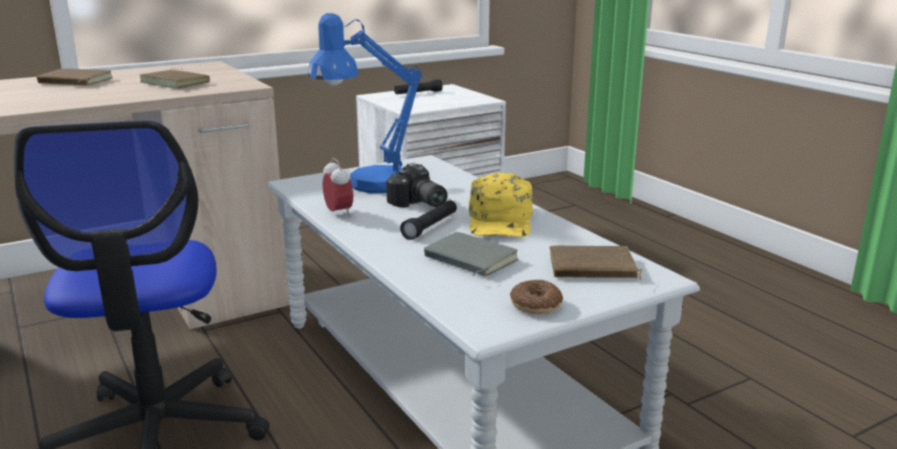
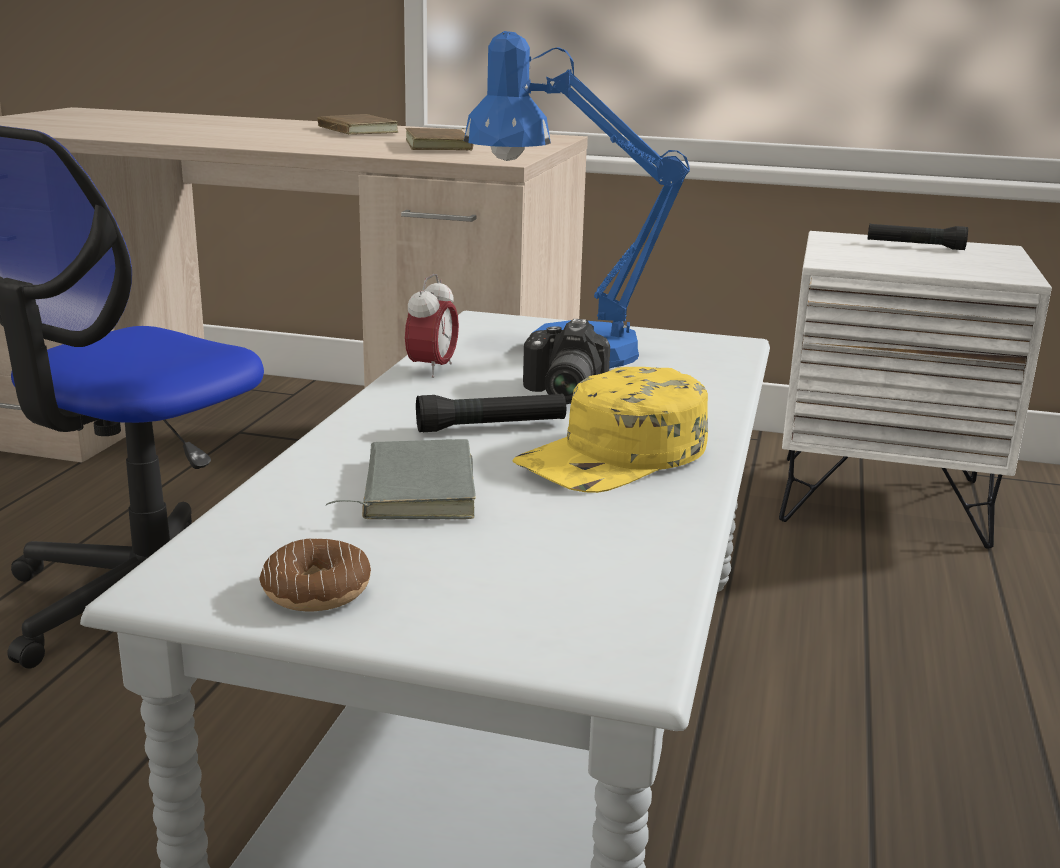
camera: 45 degrees right, 0 degrees up
brown book [549,245,642,280] -> none

